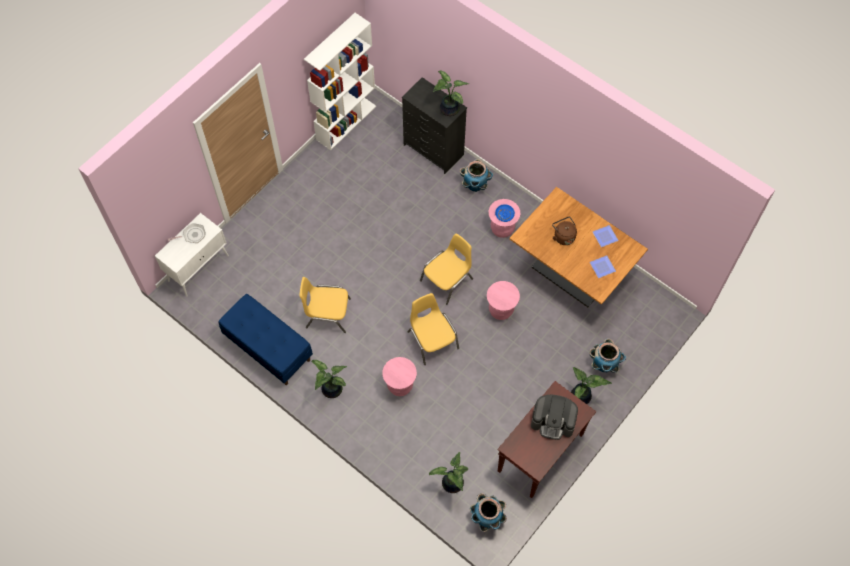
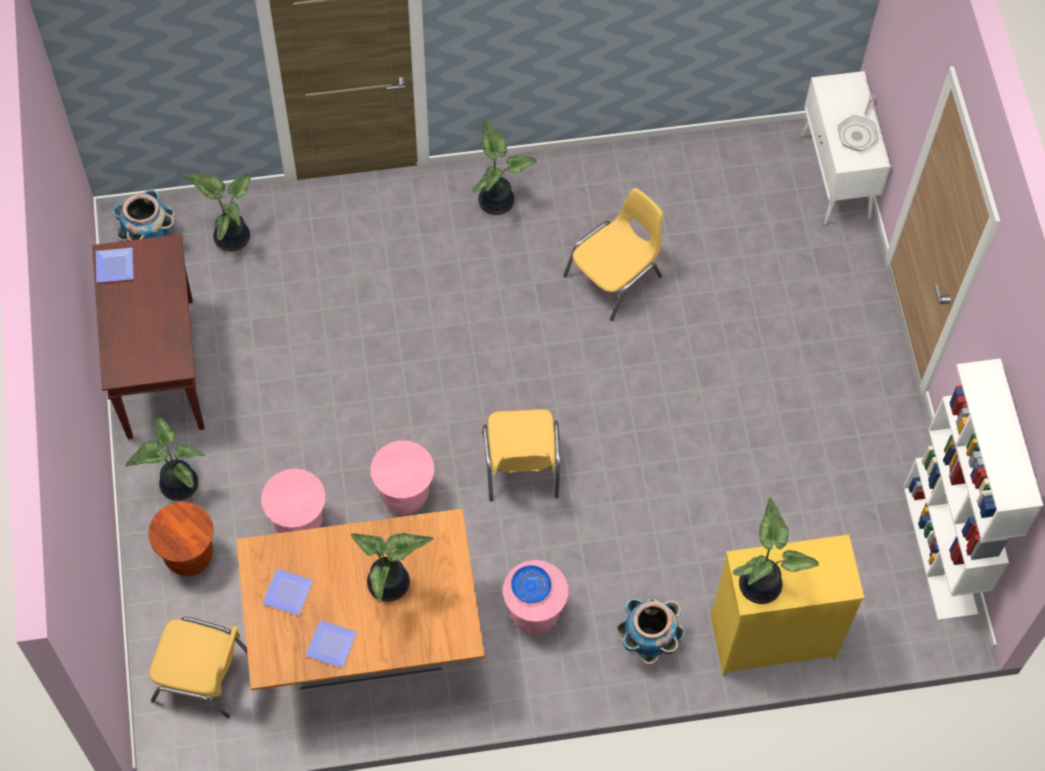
camera: 130 degrees right, 0 degrees up
blue bench [219,294,313,385] -> none
pink stool [382,357,417,396] -> pink stool moved to [261,469,326,533]
black dresser [402,77,467,174] -> yellow dresser [711,535,864,676]
yellow chair [407,293,459,365] -> yellow chair moved to [149,617,247,718]
coffee machine [531,395,578,440] -> none
brown kettle [552,217,577,245] -> potted plant [350,533,434,602]
planter [589,338,626,373] -> brown stool [148,502,214,576]
none -> plate [96,248,134,283]

